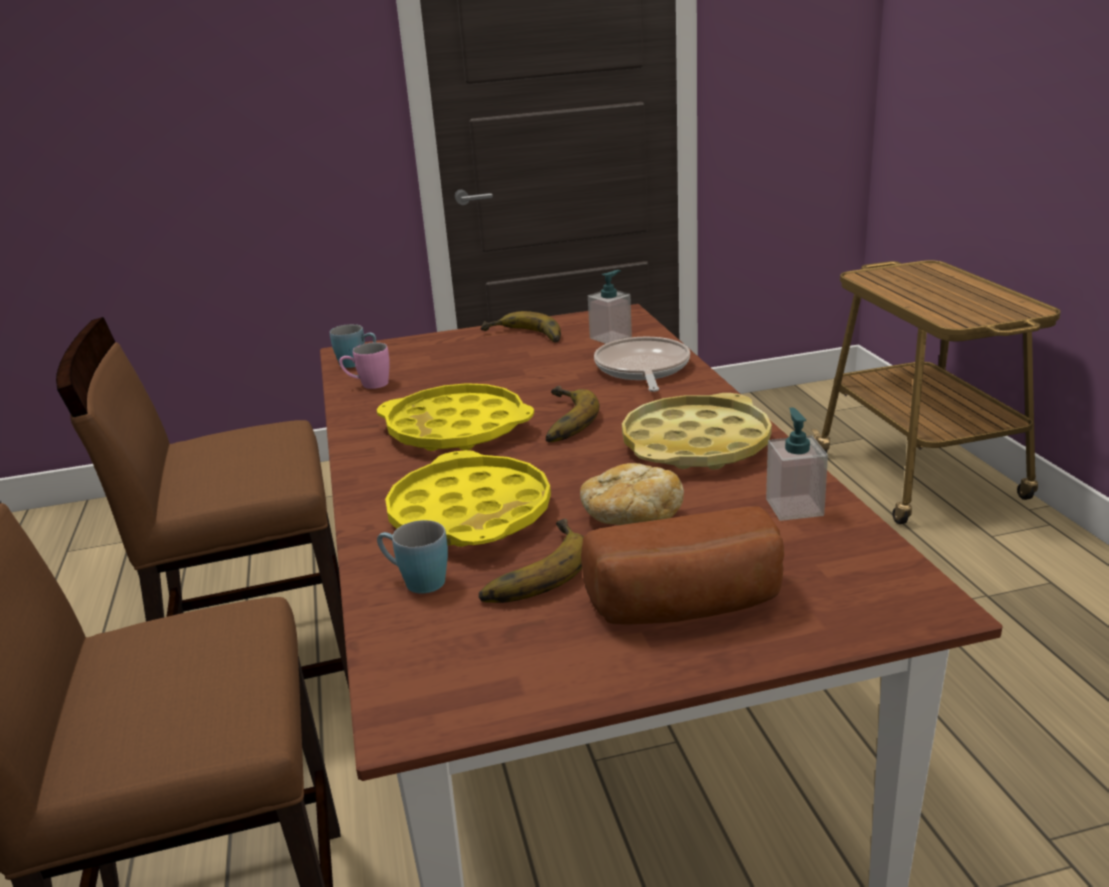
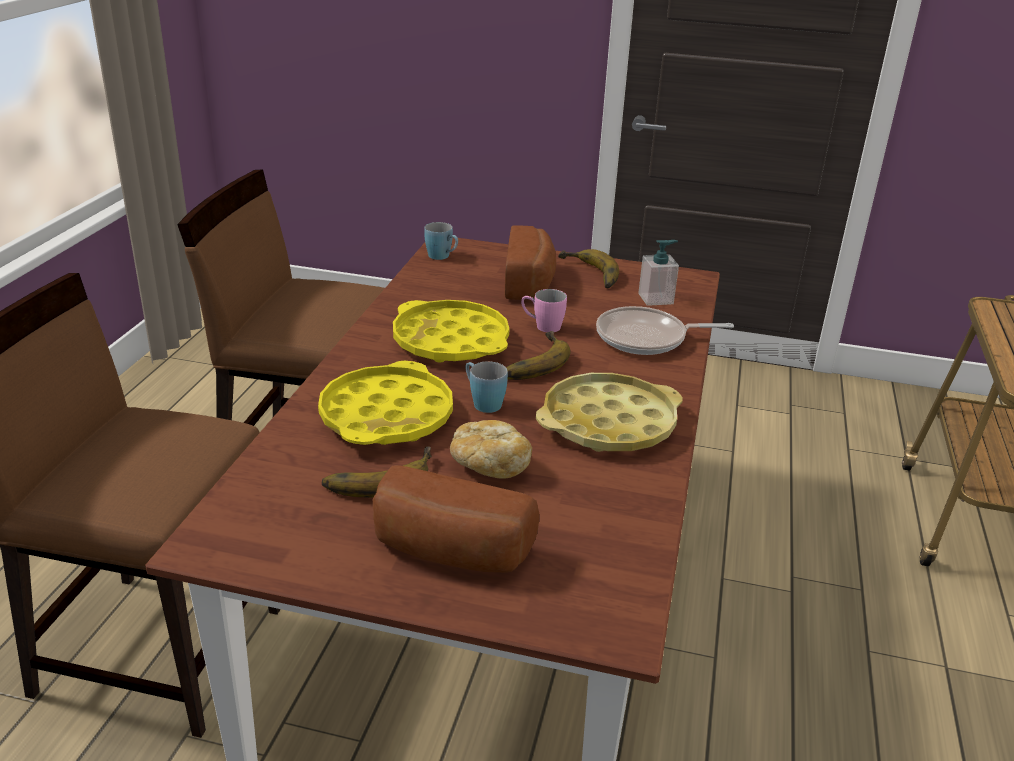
camera: 25 degrees right, 5 degrees up
pink mug [339,342,390,389] -> pink mug moved to [521,289,567,332]
blue mug [377,520,448,594] -> blue mug moved to [466,361,508,413]
frying pan [594,337,690,392] -> frying pan turned 120 degrees counterclockwise [596,306,734,355]
soap dispenser [766,407,828,521] -> none
none -> bread [505,225,556,300]

